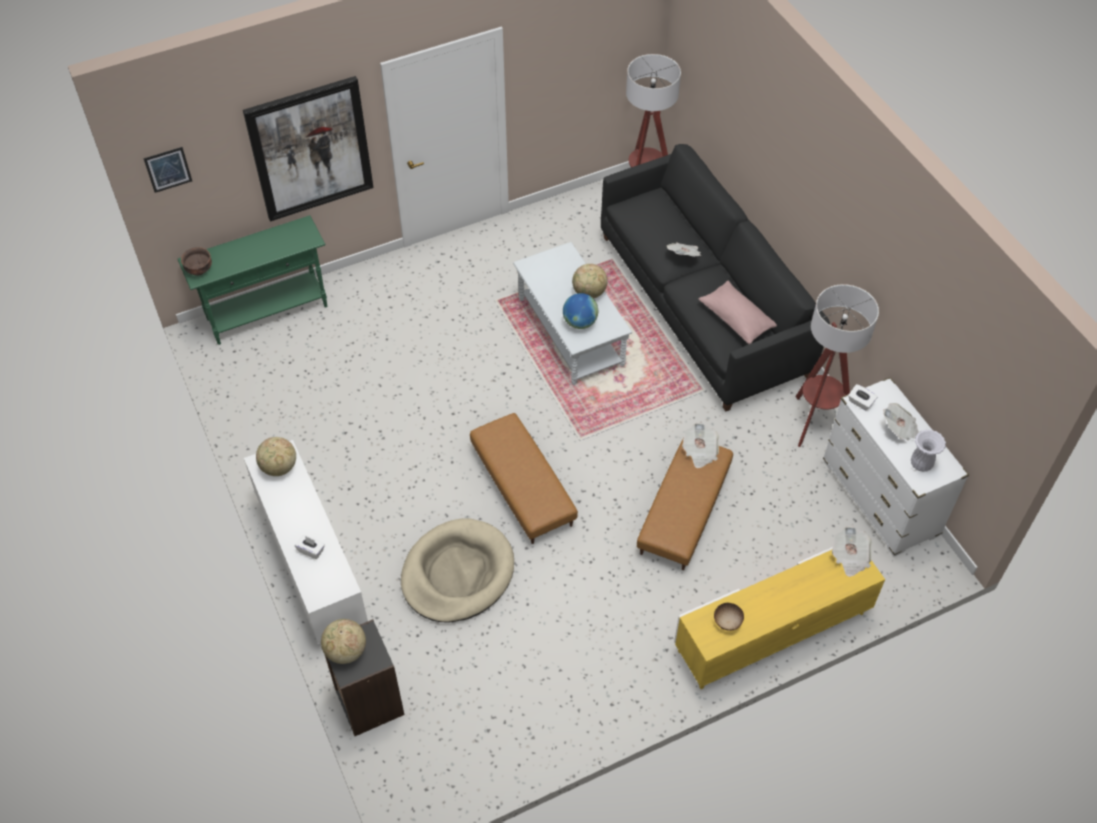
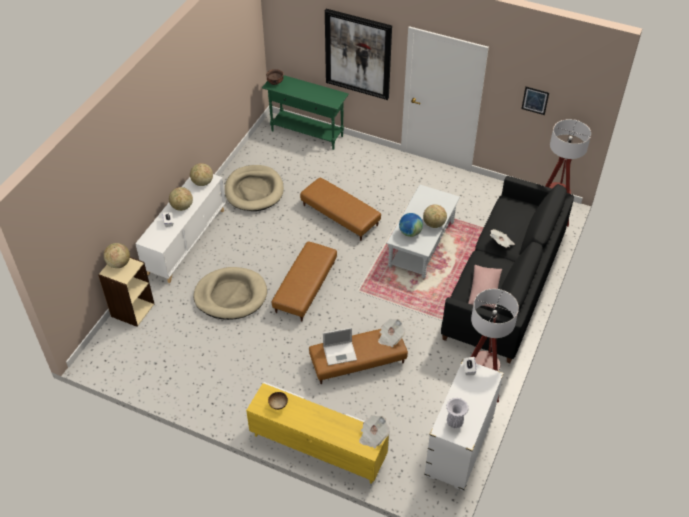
camera: 50 degrees right, 5 degrees down
picture [143,147,192,193] -> picture moved to [522,87,549,115]
black bookcase [325,619,404,736] -> beige bookcase [98,257,154,327]
newspaper [883,403,919,441] -> none
none -> globe [169,187,193,211]
none -> beige dog bed [225,165,284,211]
none -> brown ottoman [300,178,381,241]
none -> laptop [323,328,357,366]

